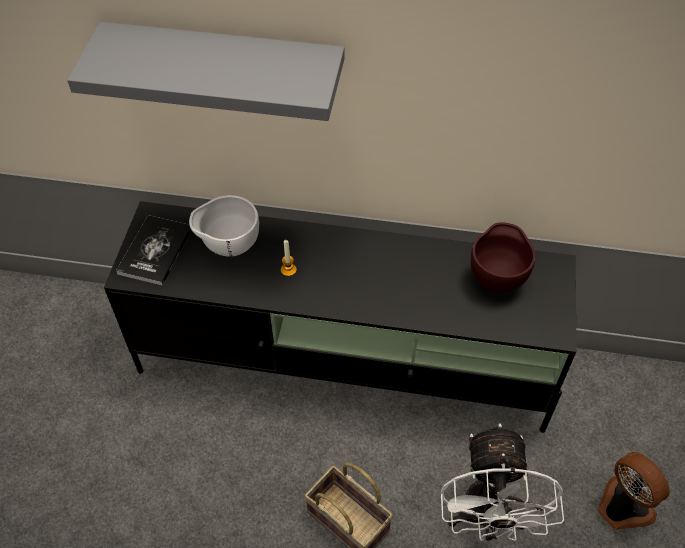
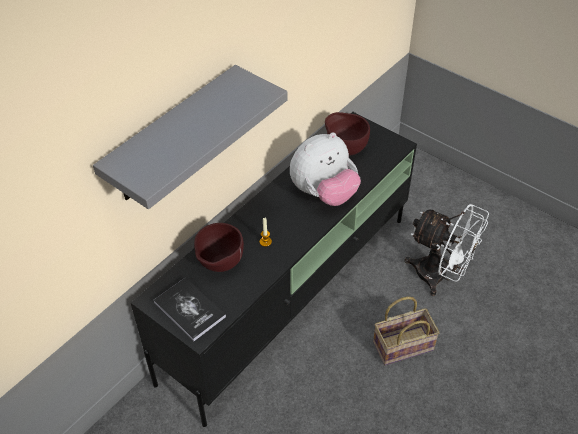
camera: 60 degrees left, 5 degrees down
white bowl [189,195,259,257] -> brown bowl [194,223,244,272]
fan [598,452,670,530] -> none
none -> plush toy [290,133,361,206]

